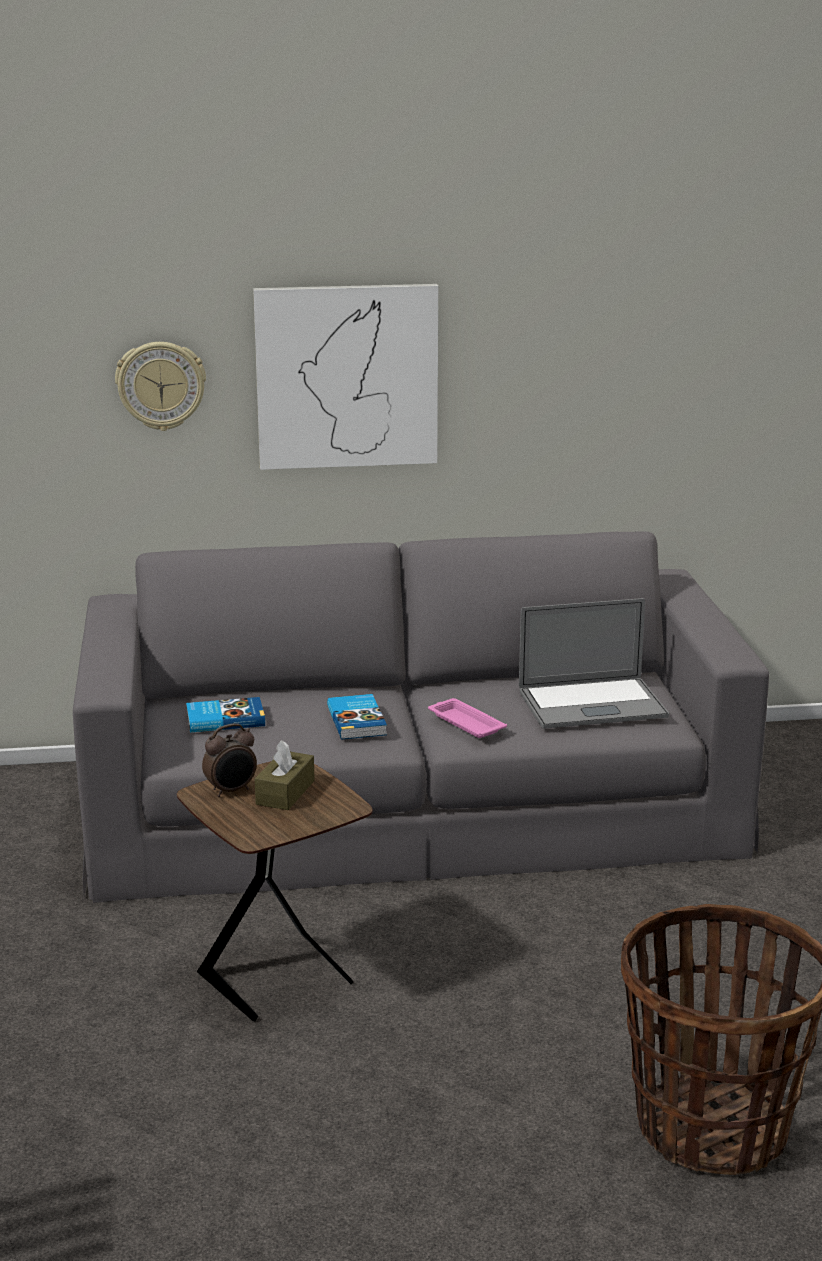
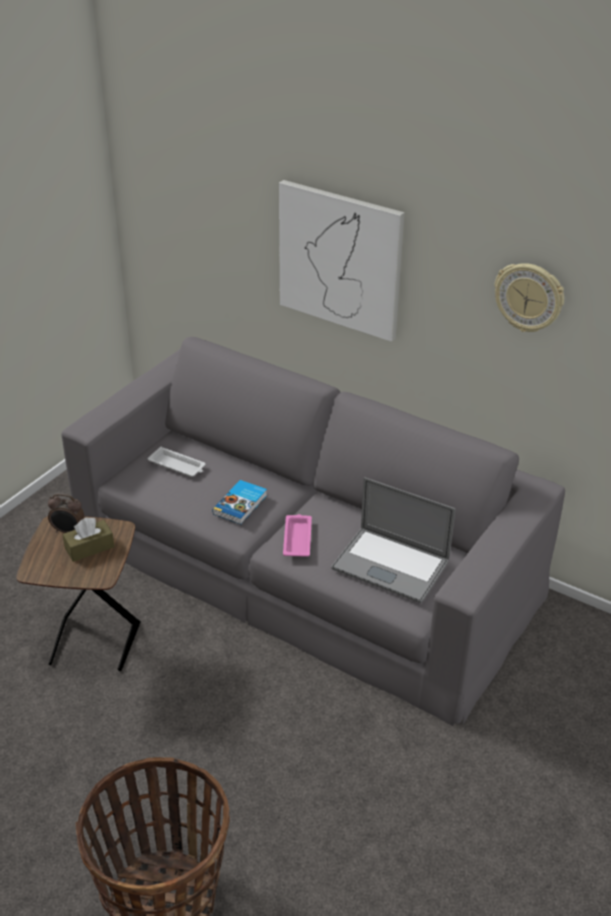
camera: 40 degrees right, 15 degrees up
wall clock [115,342,206,431] -> wall clock moved to [494,263,564,332]
book [186,697,265,732] -> white tray [147,447,206,477]

